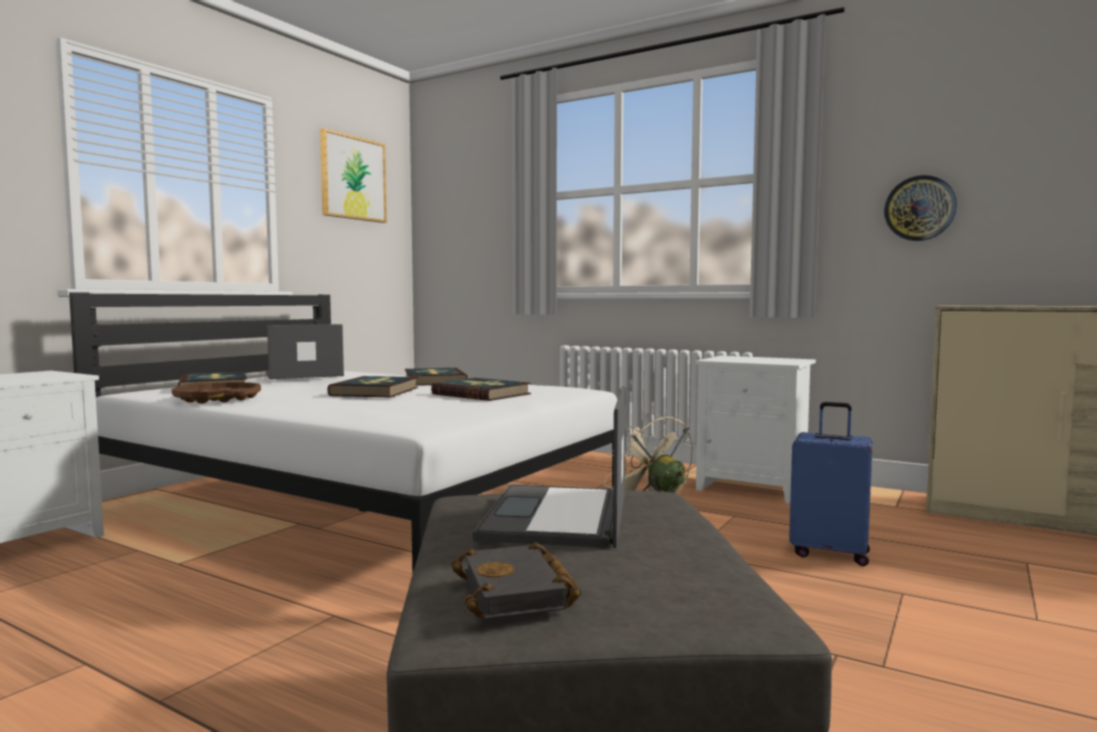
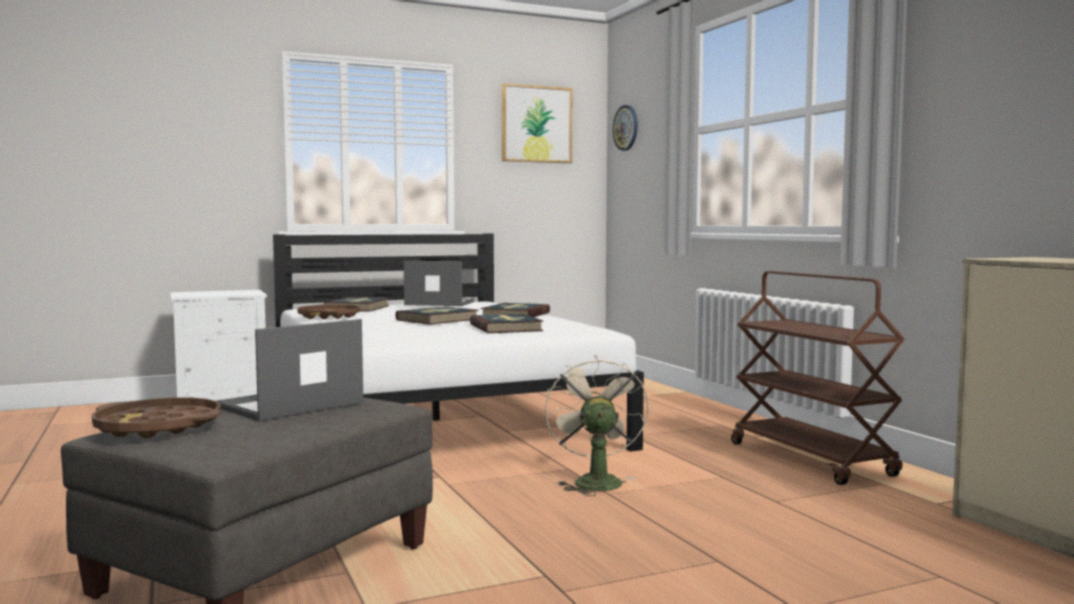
camera: 35 degrees right, 0 degrees up
black book [451,542,581,619] -> brown tray [92,397,221,439]
white nightstand [695,356,816,503] -> brown cart [731,271,905,485]
blue suitcase [789,402,873,566] -> none
wall clock [884,175,957,241] -> wall clock moved to [613,105,638,151]

